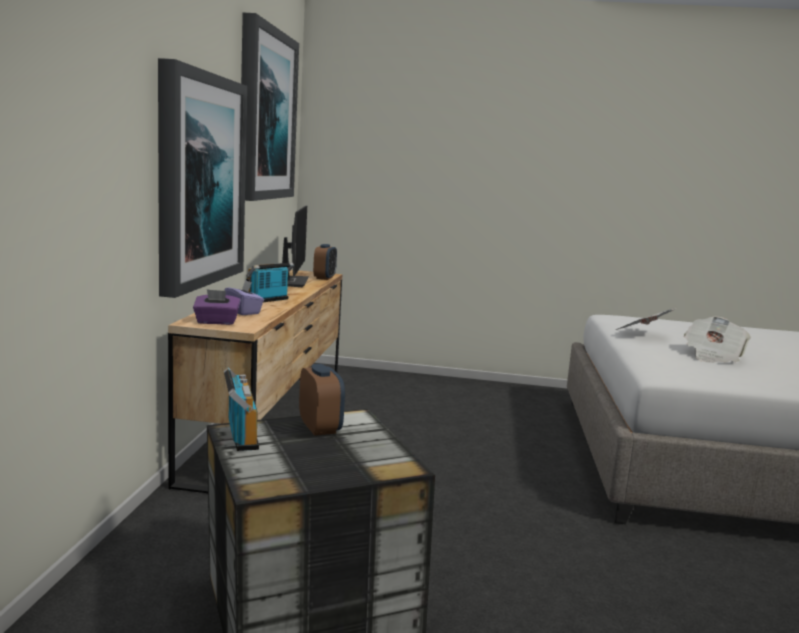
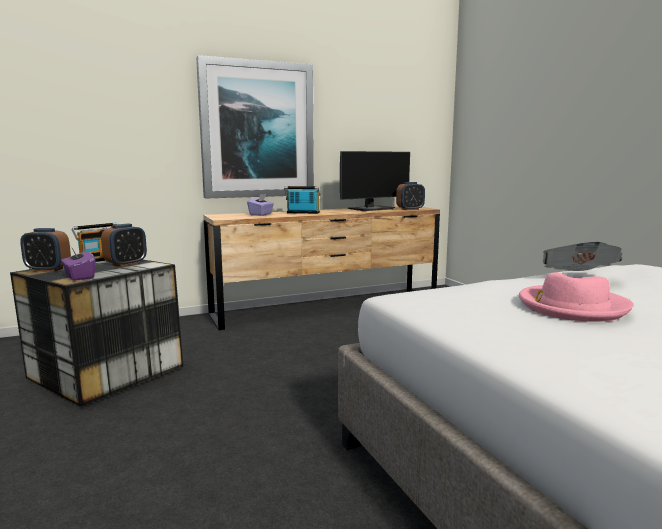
camera: 60 degrees right, 0 degrees up
purple tissue box [193,289,241,325] -> purple tissue box moved to [61,247,95,281]
picture [241,13,299,201] -> none
newspaper [684,316,751,363] -> pink hat [519,272,634,322]
none -> alarm clock [20,228,71,272]

